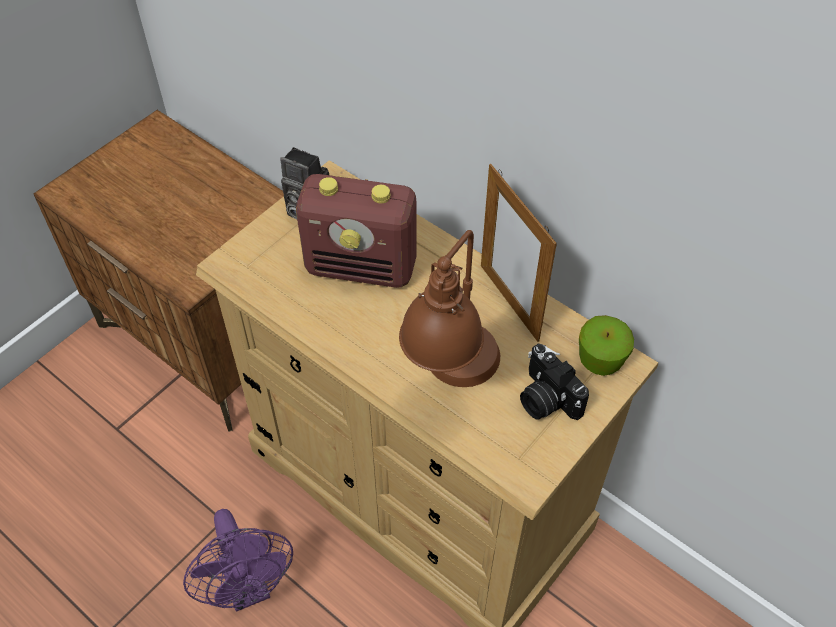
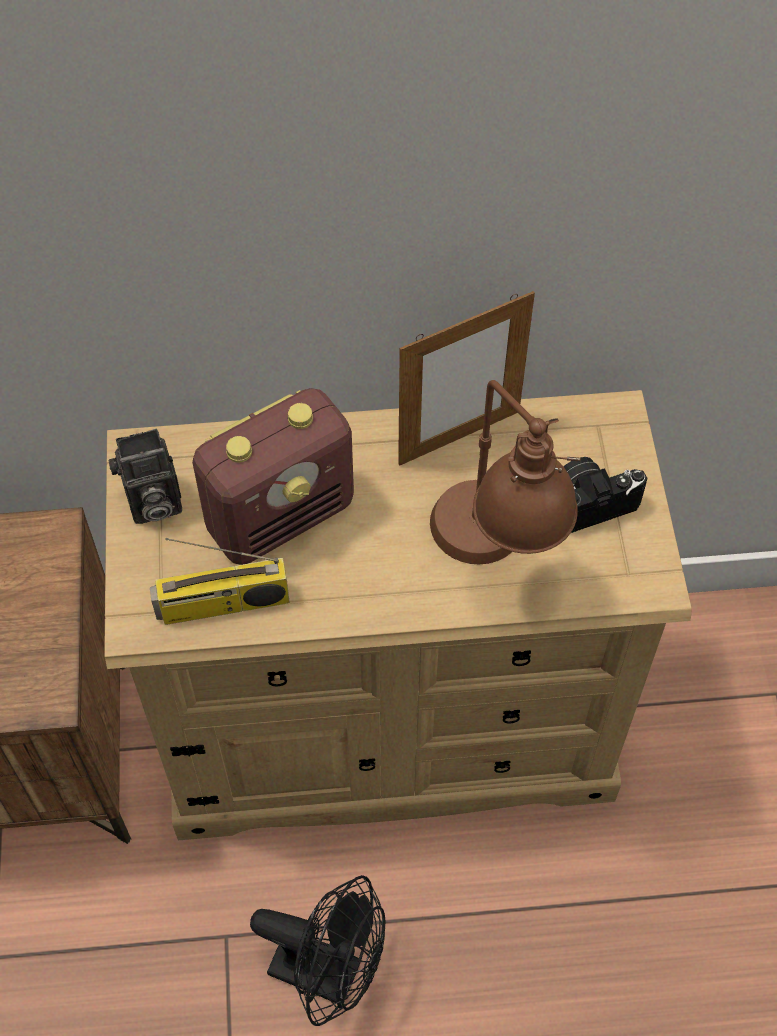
camera: 45 degrees left, 5 degrees up
purple fan [183,509,293,611] -> black fan [250,875,385,1026]
picture frame [481,164,557,342] -> picture frame turned 45 degrees counterclockwise [398,291,535,466]
camera [520,344,589,420] -> camera turned 150 degrees clockwise [564,457,648,533]
apple [579,315,634,376] -> none
none -> radio [150,538,290,625]

